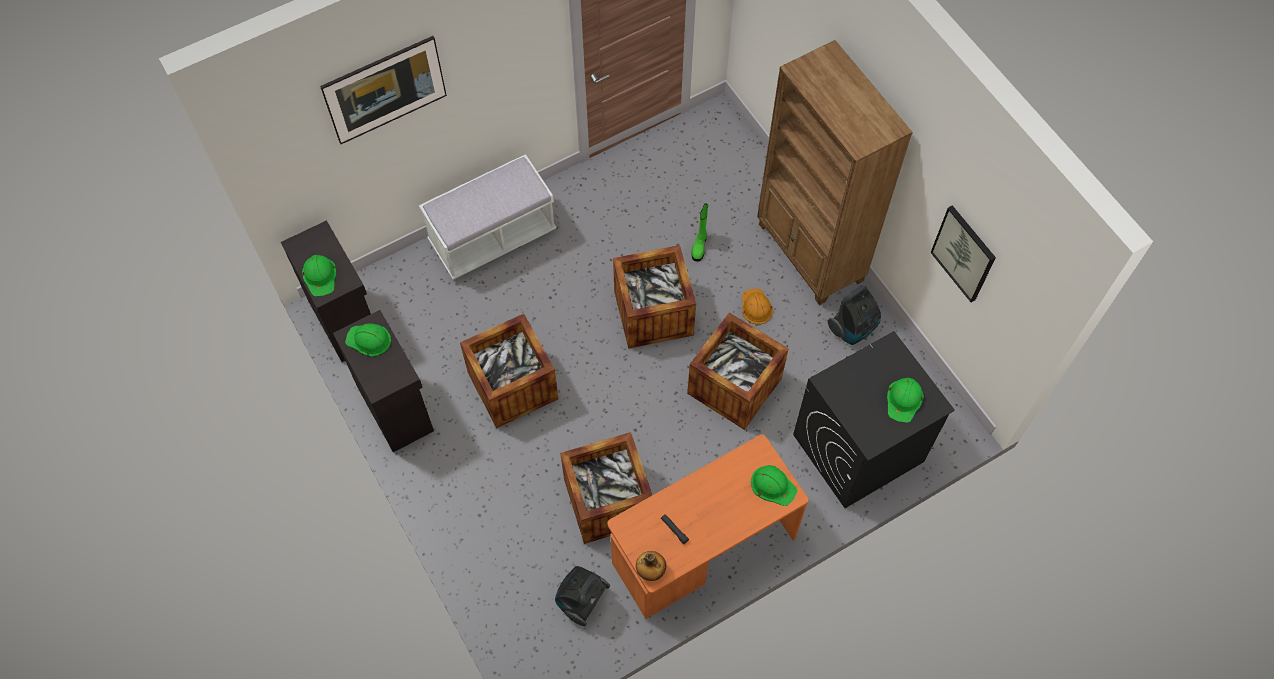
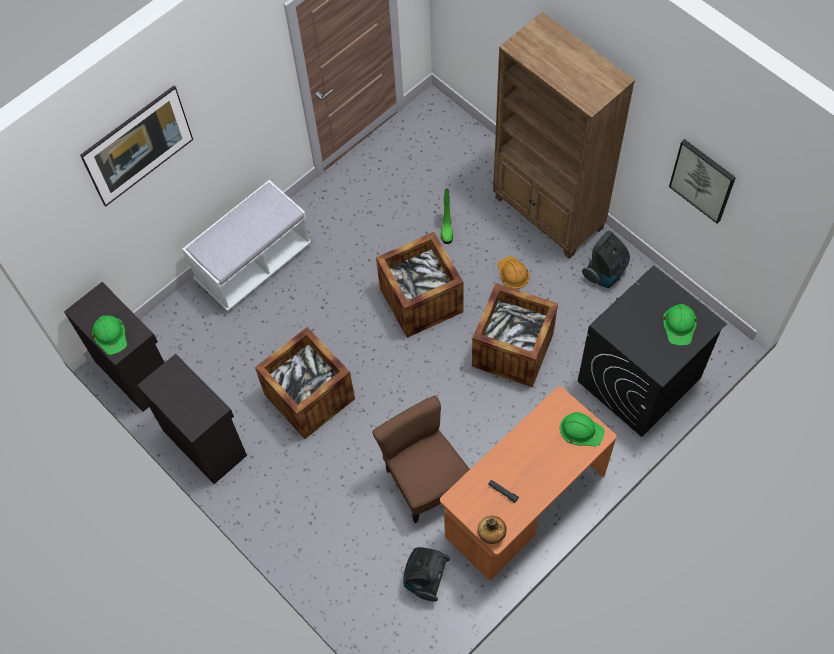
camera: 10 degrees left, 0 degrees up
green hard hat [345,323,391,357] -> none
crate [560,432,652,544] -> brown chair [372,396,470,523]

